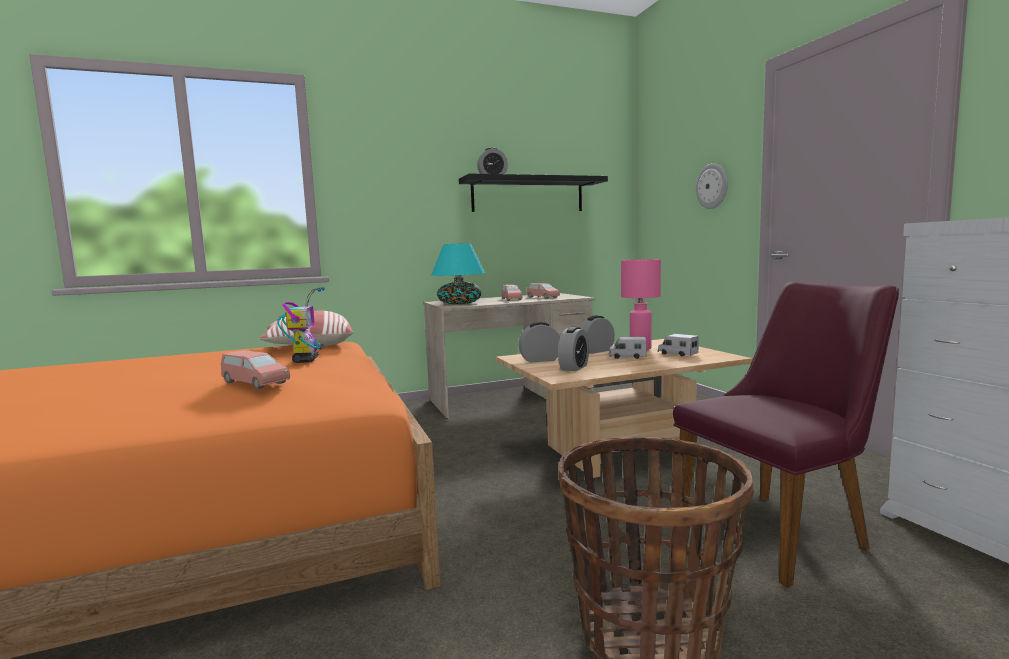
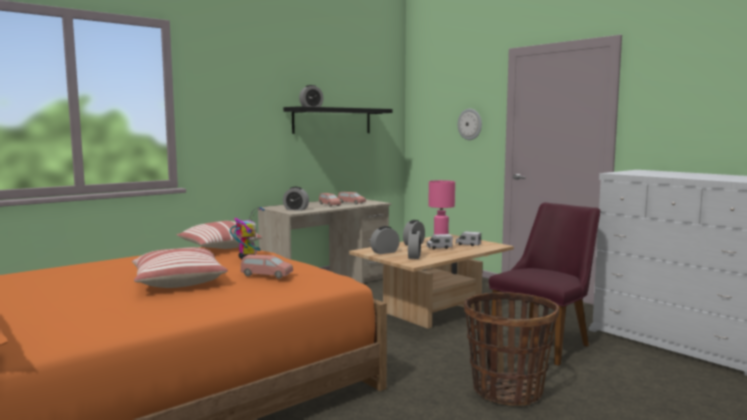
camera: 20 degrees left, 0 degrees up
turquoise table lamp [431,243,485,304] -> alarm clock [283,187,309,211]
none -> pillow [132,247,228,288]

